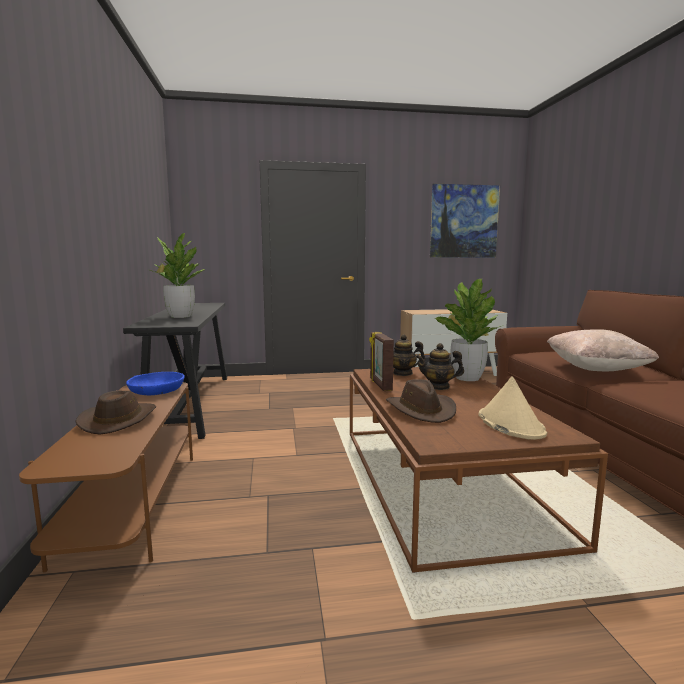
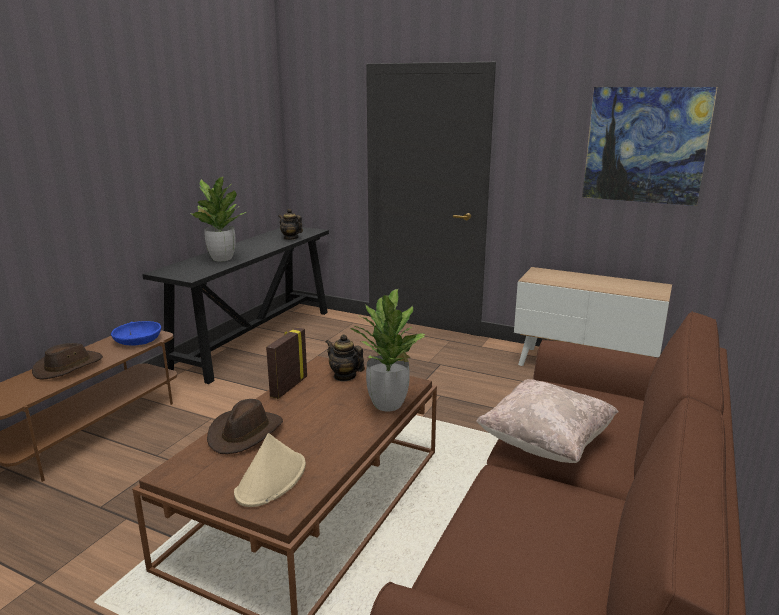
camera: 35 degrees right, 10 degrees up
teapot [416,343,464,390] -> teapot moved to [279,209,303,240]

